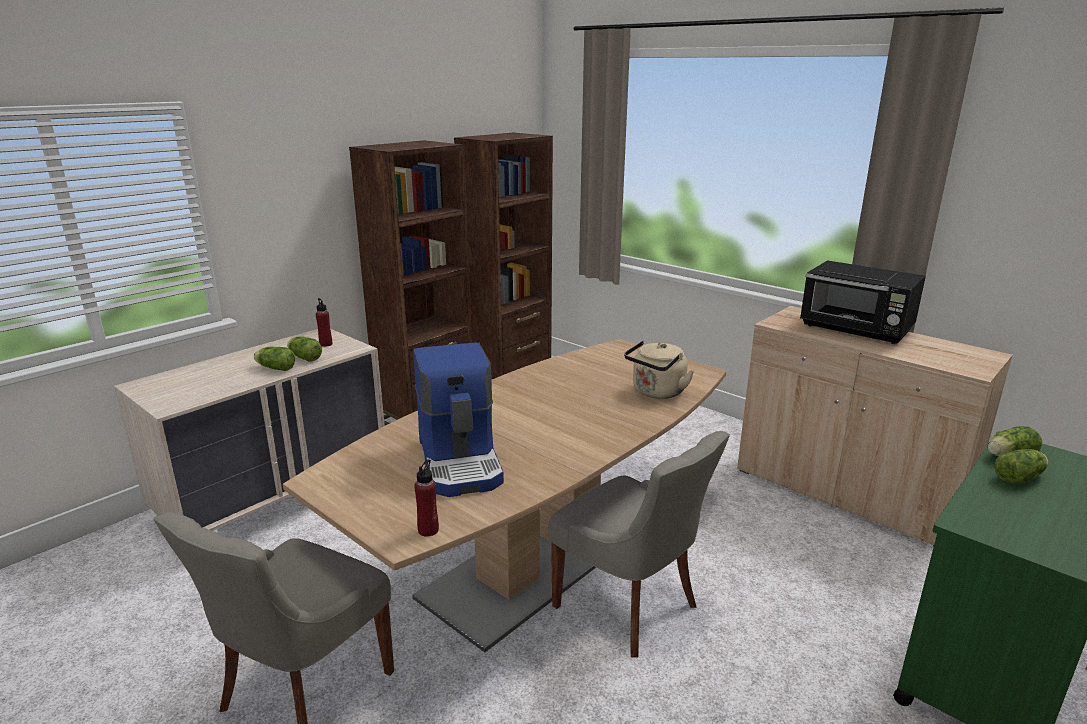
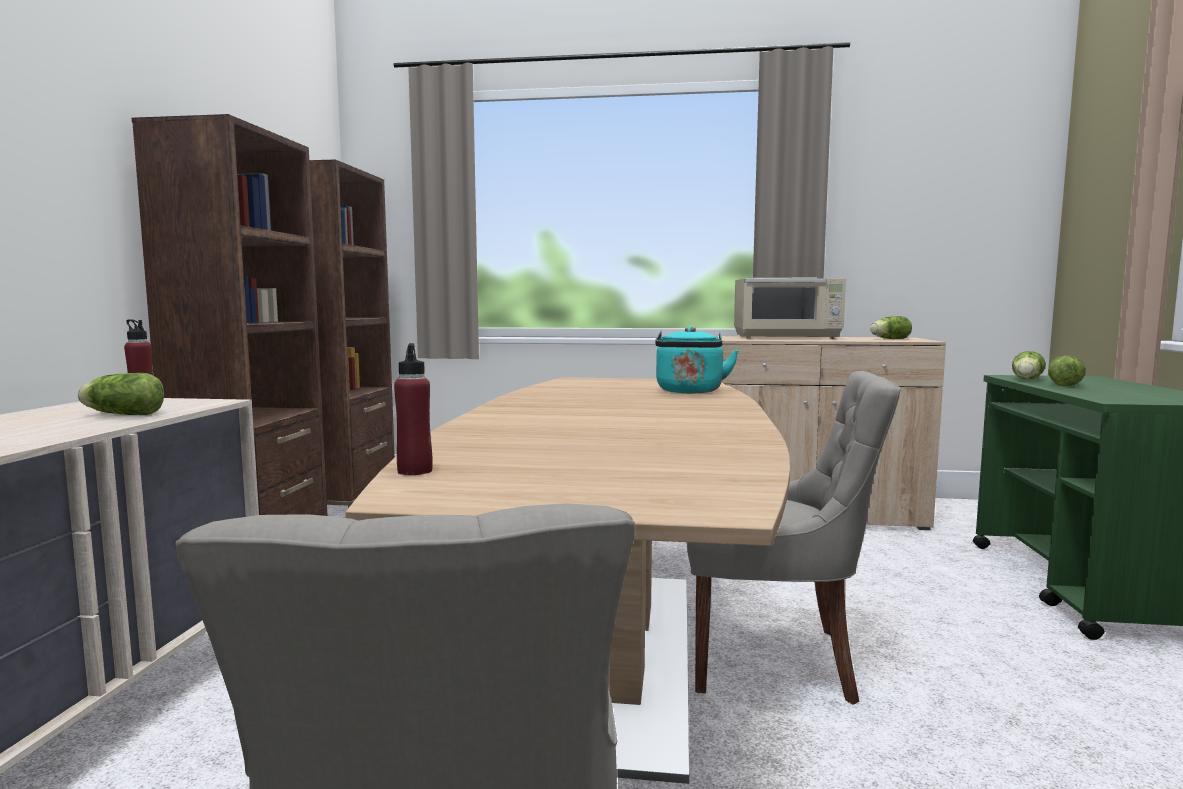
camera: 35 degrees left, 15 degrees down
lettuce [254,347,295,371] -> lettuce moved to [870,316,912,339]
coffee machine [413,342,504,497] -> none
red bottle [414,460,439,537] -> red bottle moved to [394,343,433,475]
beige kettle [624,341,694,399] -> turquoise kettle [655,327,739,393]
black microwave [800,260,926,344] -> beige microwave [734,277,846,339]

